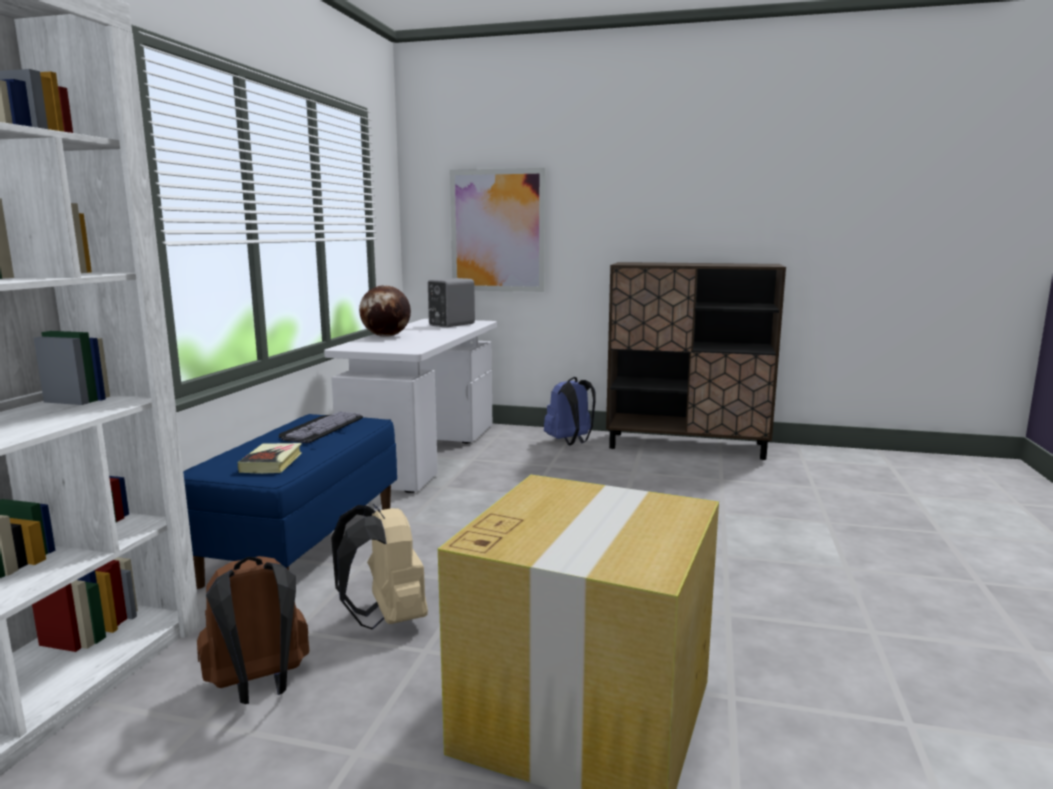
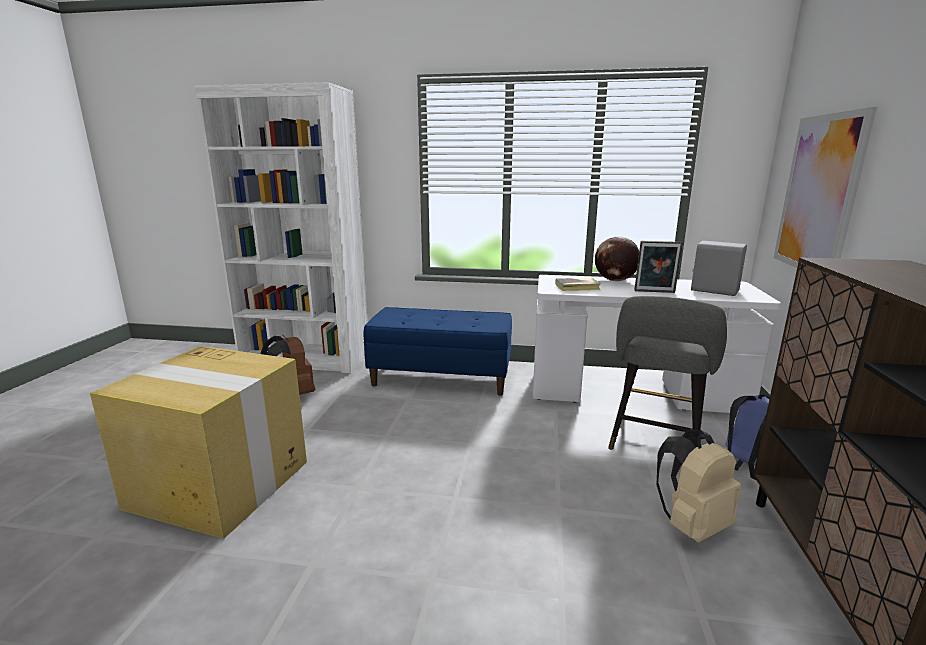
camera: 85 degrees right, 5 degrees up
book [237,443,302,474] -> book moved to [555,278,601,291]
keyboard [279,412,363,443] -> none
beige backpack [331,504,428,630] -> beige backpack moved to [656,430,741,542]
none -> grey stool [608,296,727,450]
none -> picture frame [634,241,683,293]

